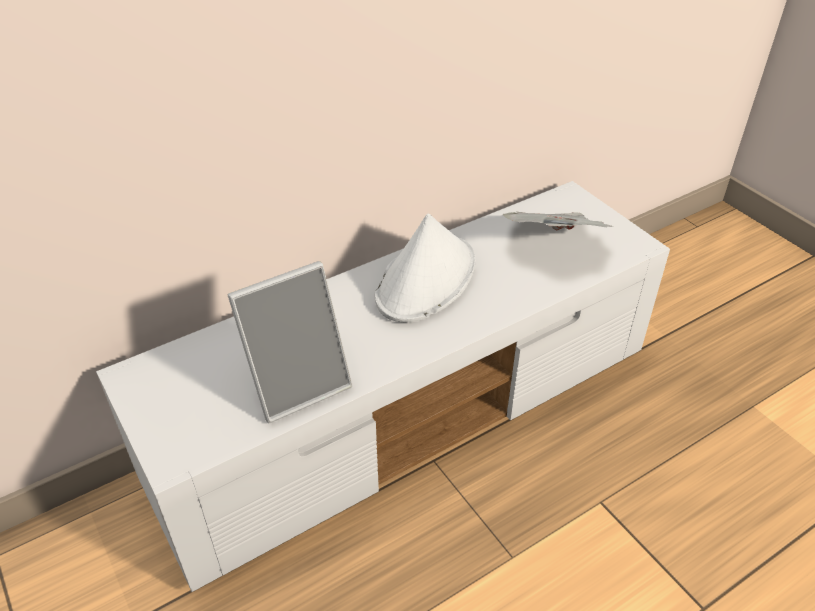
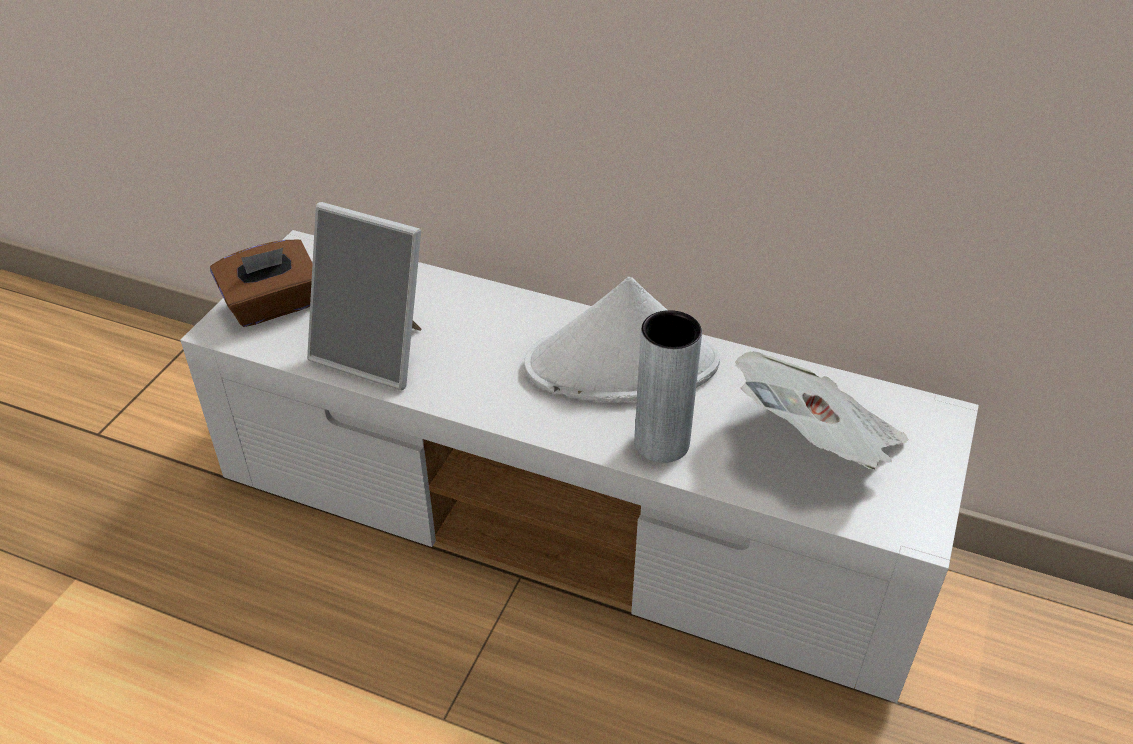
camera: 55 degrees right, 0 degrees up
none -> brown tissue box [210,240,313,327]
none -> grey vase [635,310,702,463]

